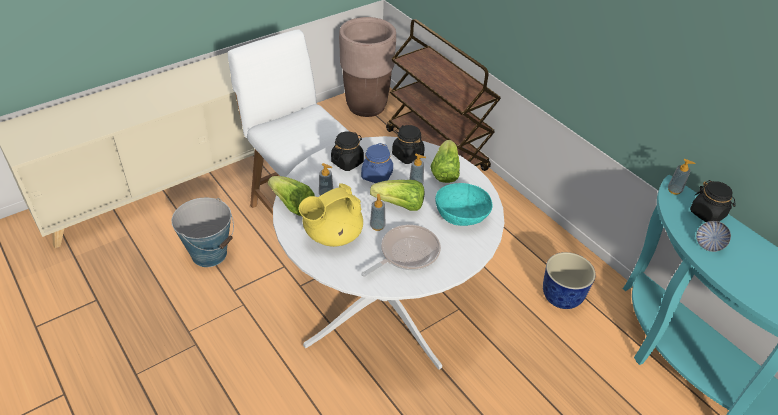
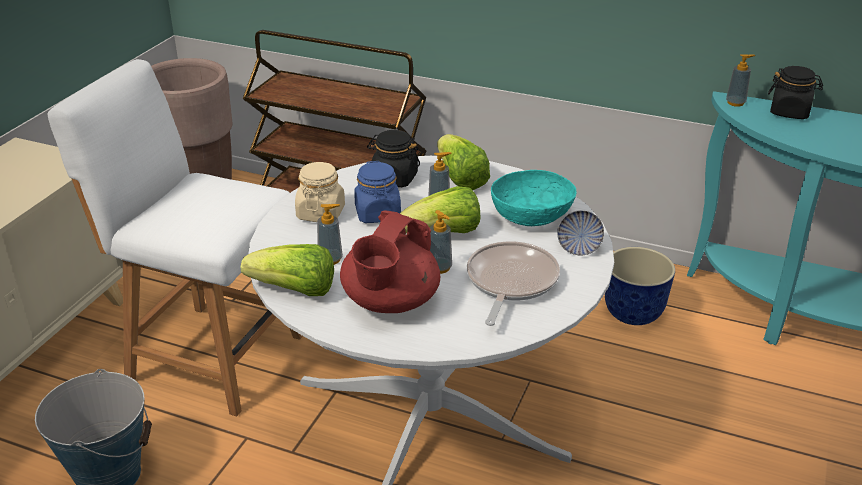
camera: 30 degrees left, 10 degrees down
yellow teapot [299,183,363,247] -> red teapot [340,210,440,313]
black jar [331,131,364,171] -> beige jar [295,162,345,222]
bowl [696,221,731,252] -> bowl moved to [557,210,604,256]

